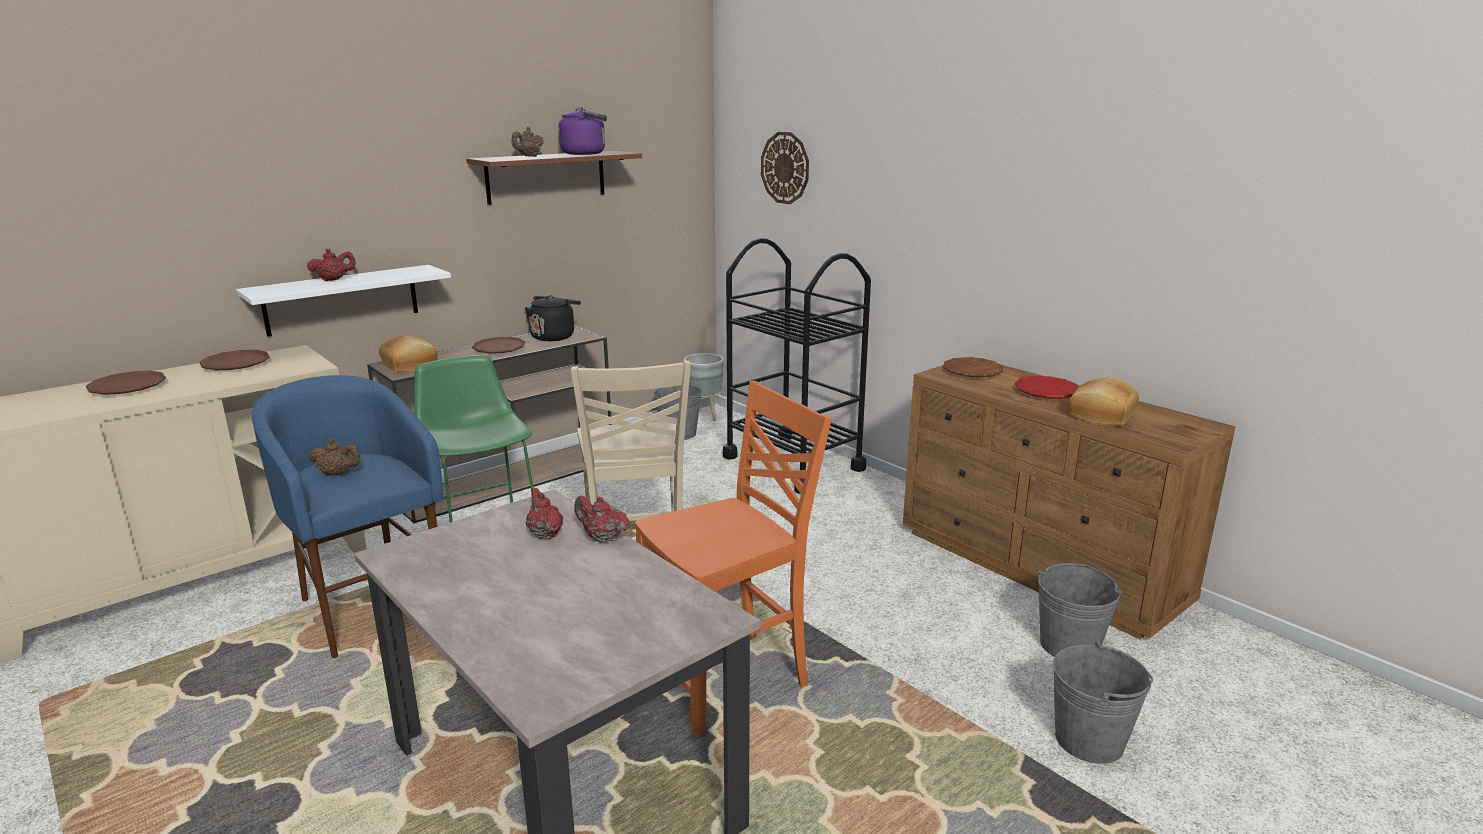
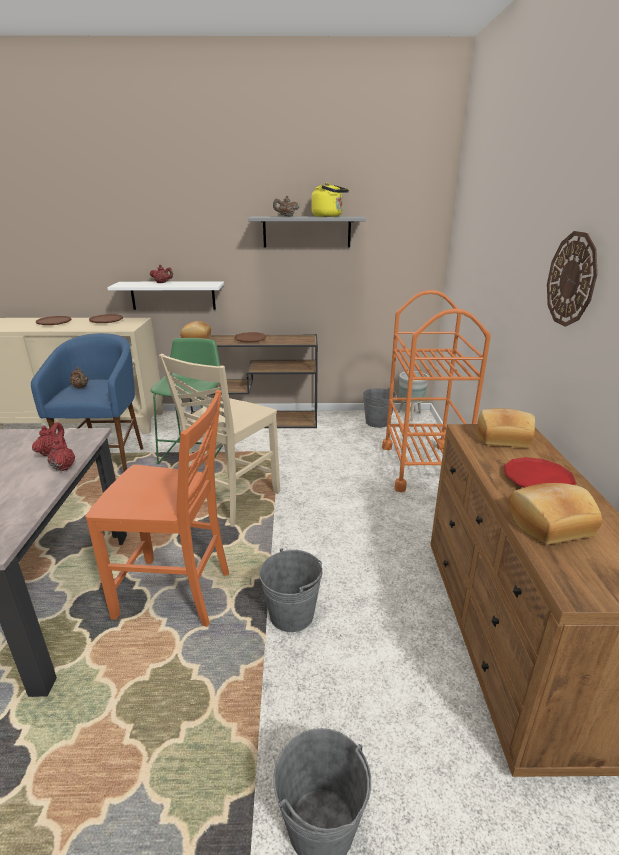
camera: 40 degrees right, 5 degrees up
brown shelf [467,151,642,205] -> grey shelf [248,216,366,248]
black kettle [525,295,581,341] -> none
purple kettle [559,107,607,155] -> yellow kettle [311,183,349,217]
black cart [723,238,871,494] -> orange cart [382,290,491,492]
wall clock [761,132,809,204] -> wall clock moved to [547,231,598,327]
brown plate [943,357,1003,377] -> bread [477,408,535,448]
grey bucket [1038,563,1122,657] -> grey bucket moved to [259,548,323,632]

